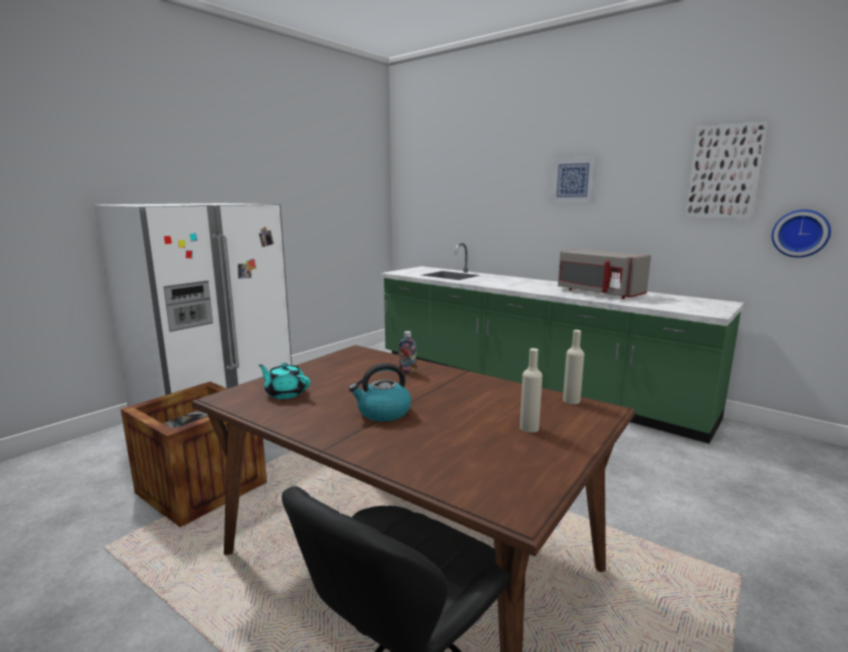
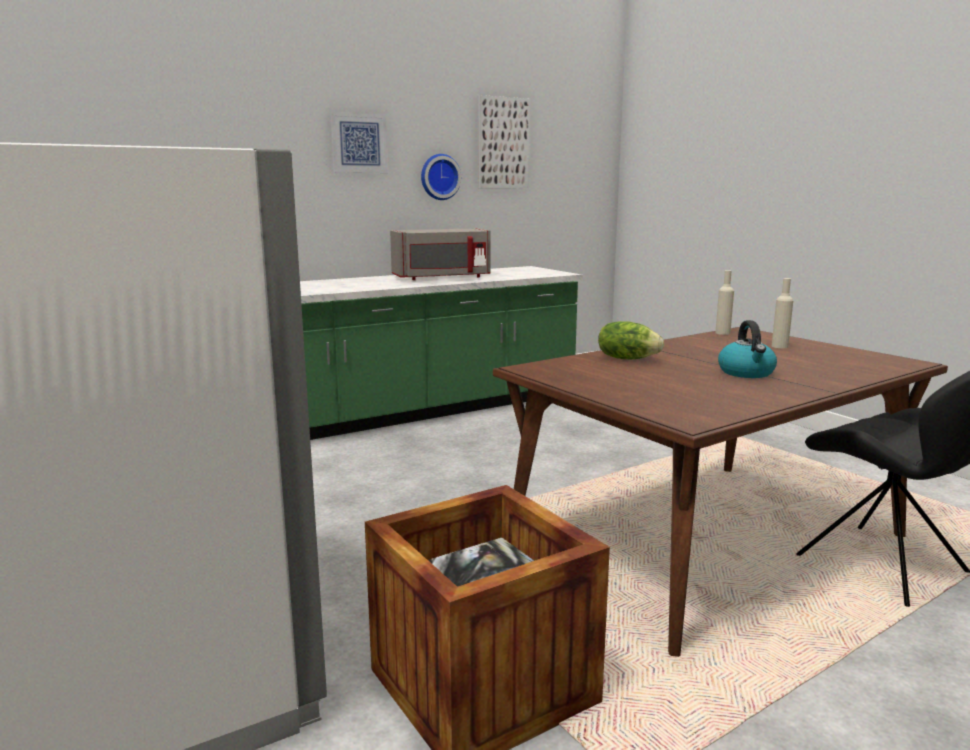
camera: 70 degrees left, 0 degrees up
turquoise teapot [258,363,310,399] -> none
bottle [399,331,417,374] -> lettuce [598,321,664,359]
wall clock [772,209,831,258] -> wall clock moved to [421,154,461,200]

